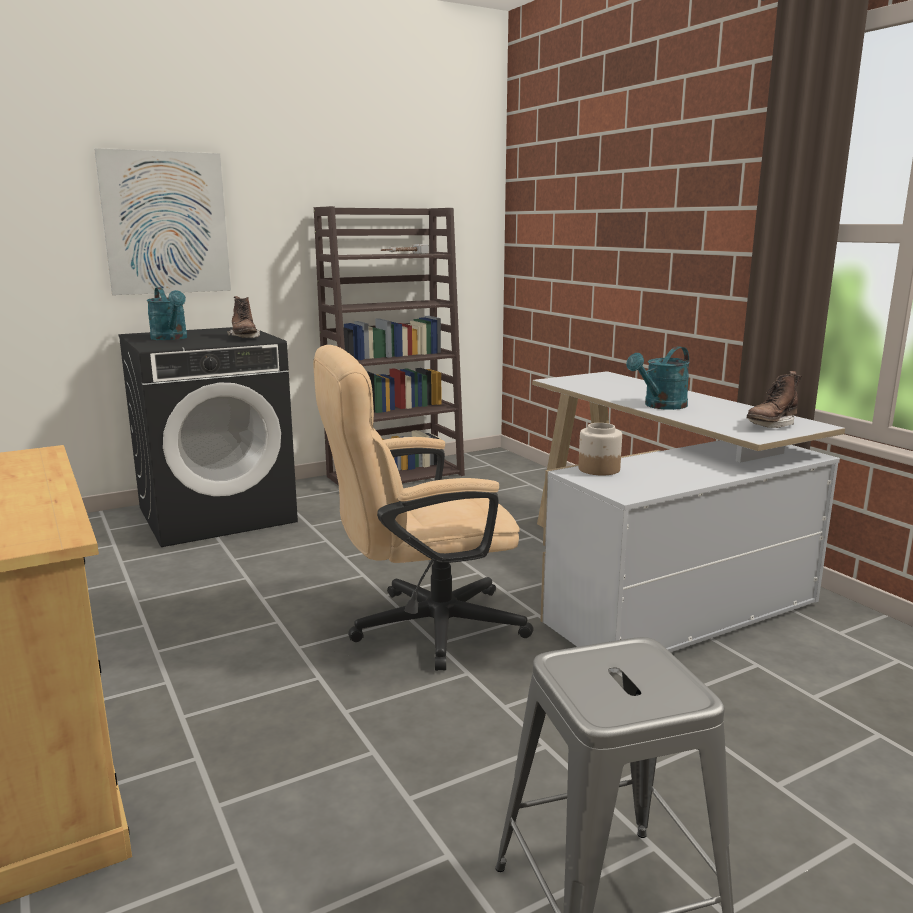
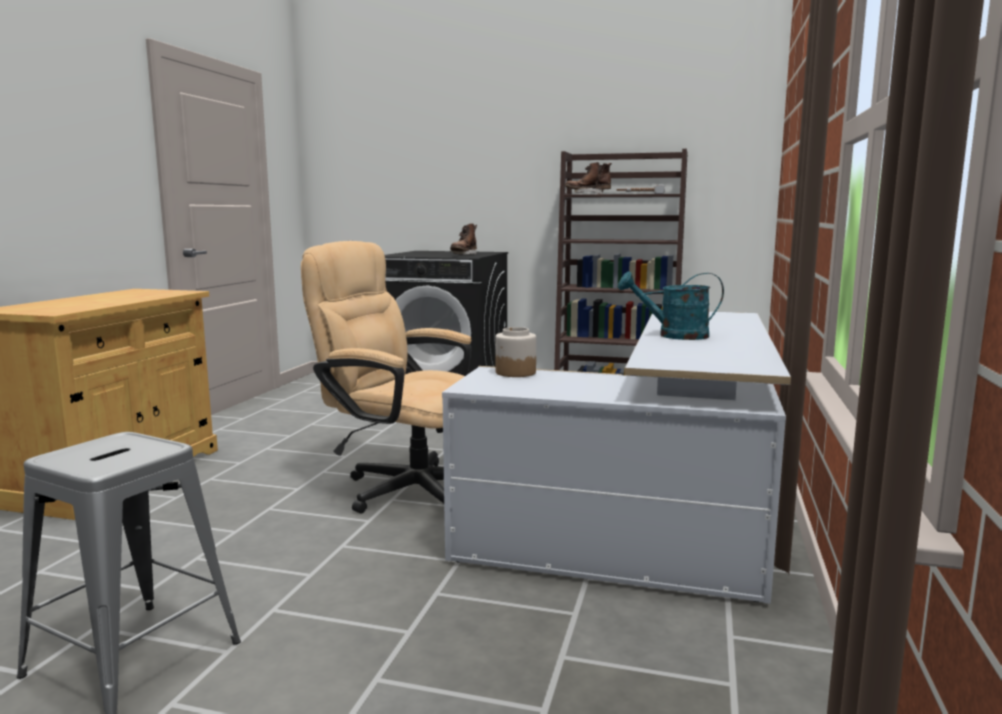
camera: 45 degrees right, 5 degrees down
picture [94,148,231,295] -> none
turquoise watering can [146,287,187,340] -> none
brown boot [747,371,802,428] -> brown boot moved to [566,162,612,194]

